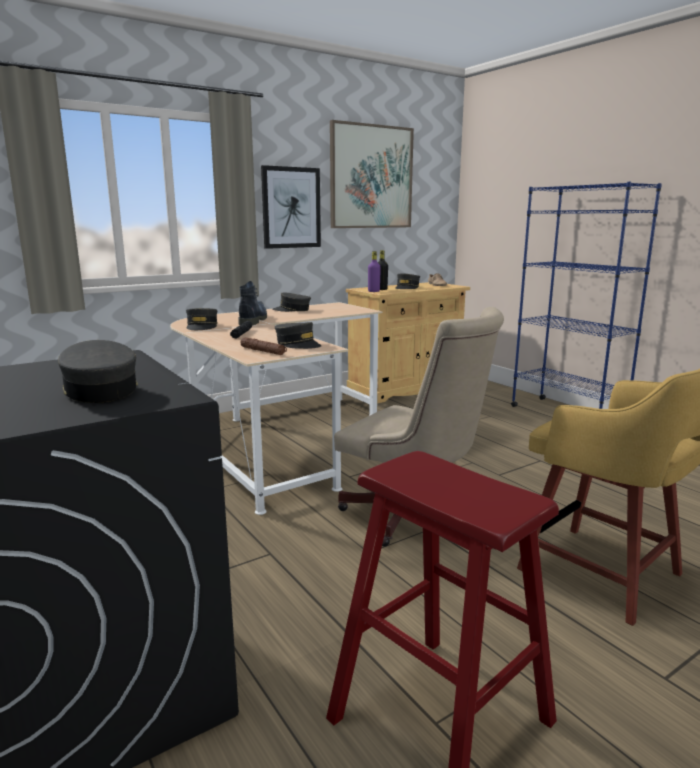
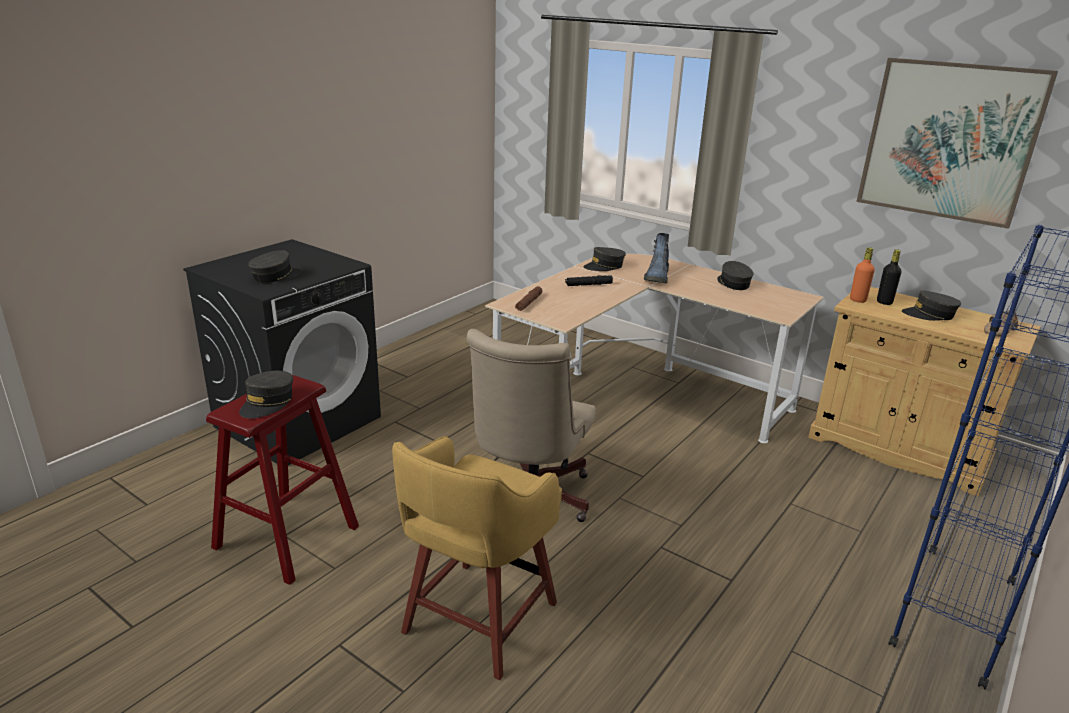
camera: 70 degrees right, 10 degrees up
boot [238,281,267,325] -> boot turned 120 degrees clockwise [644,233,669,283]
picture [261,165,321,249] -> none
grey cap [275,322,322,349] -> grey cap moved to [239,371,293,418]
purple bottle [368,251,381,292] -> orange bottle [850,247,875,303]

